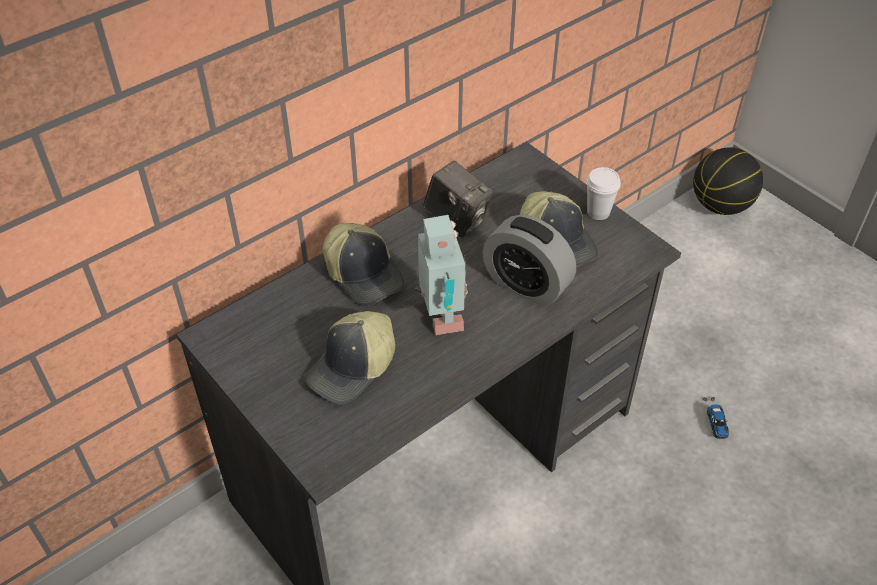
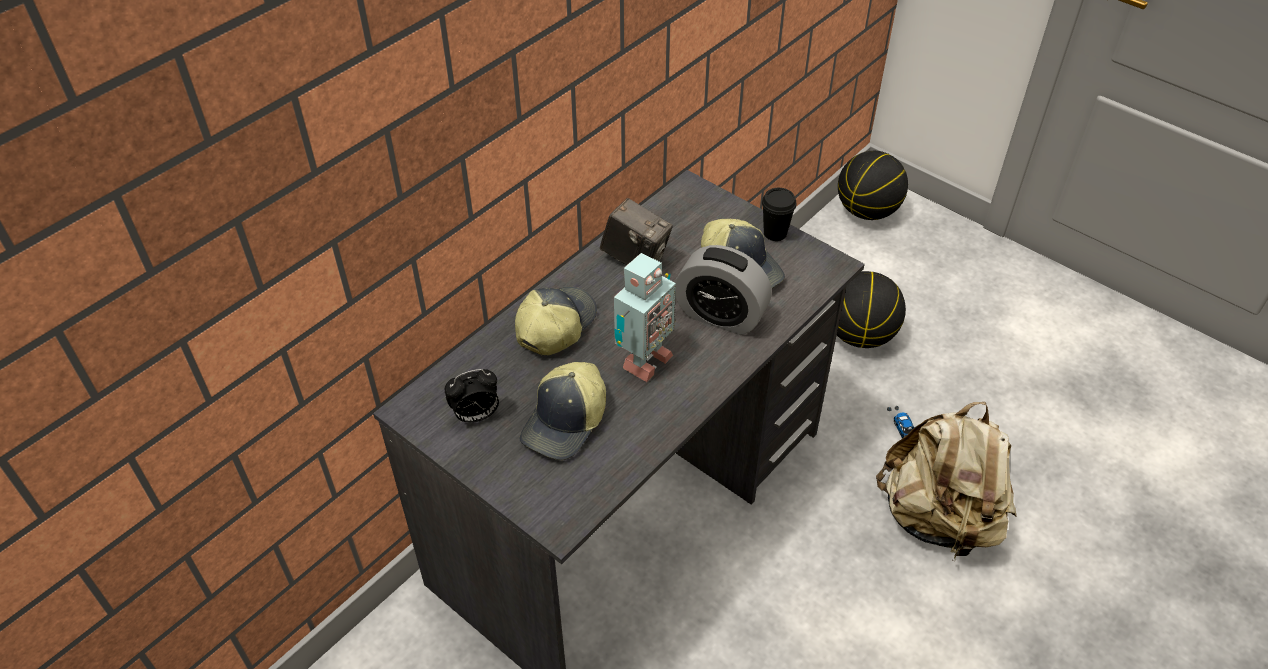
camera: 10 degrees left, 0 degrees up
cap [323,223,404,306] -> cap turned 105 degrees counterclockwise [515,287,597,355]
toy robot [415,215,468,335] -> toy robot turned 60 degrees clockwise [614,253,676,382]
white cup [586,167,621,220] -> black cup [762,188,797,241]
none -> alarm clock [445,369,499,423]
none -> basketball [837,271,906,348]
none -> beige backpack [876,402,1016,559]

